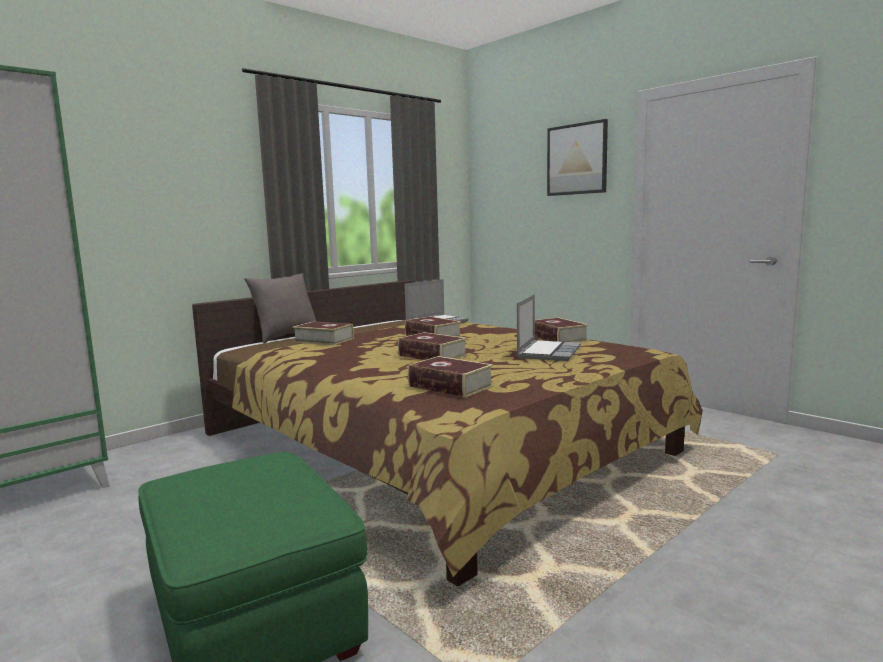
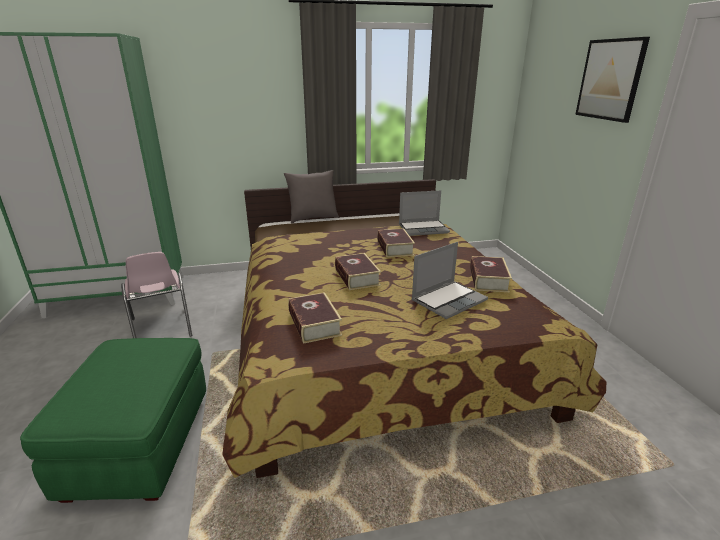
camera: 30 degrees right, 15 degrees up
book [293,321,354,345] -> none
none -> pink chair [121,252,192,338]

